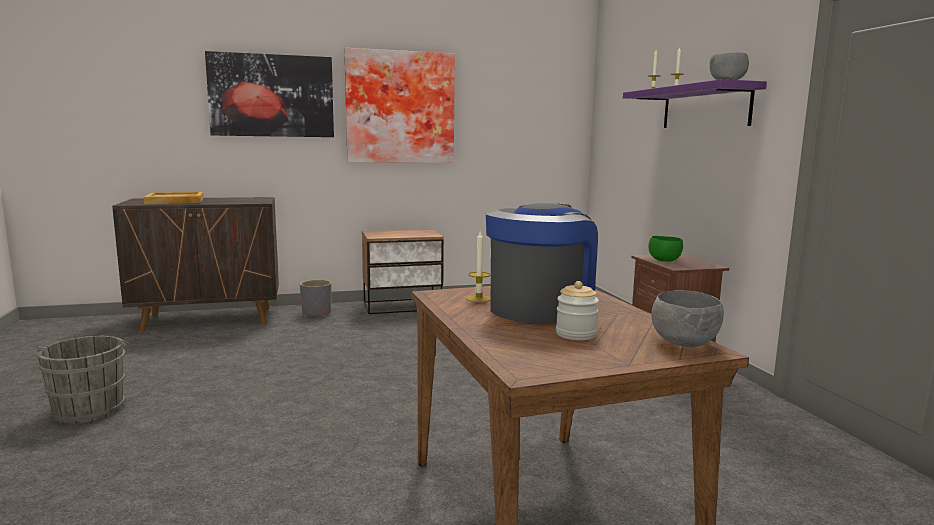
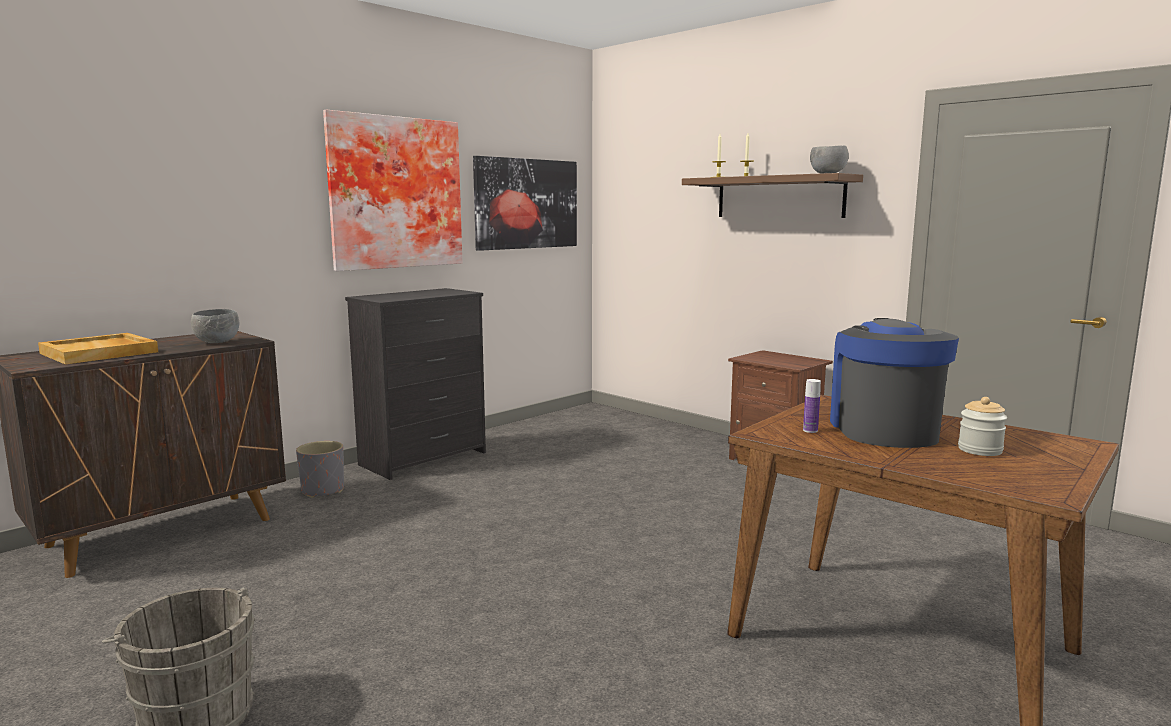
camera: 30 degrees left, 0 degrees up
picture [205,51,334,137] -> picture moved to [473,156,577,251]
nightstand [362,229,444,314] -> black dresser [345,288,486,480]
candle [466,232,491,302] -> bottle [803,379,821,433]
purple shelf [623,79,767,128] -> brown shelf [682,173,863,218]
green bowl [648,236,683,262] -> none
grey bowl [651,290,724,347] -> grey bowl moved to [191,309,239,343]

